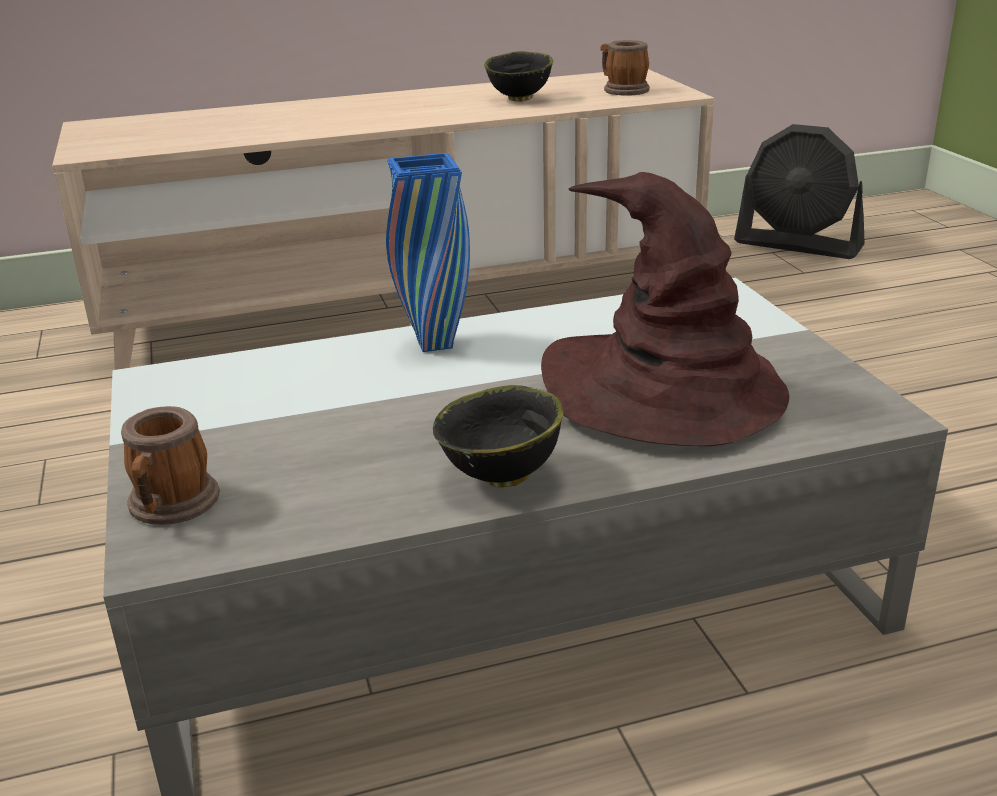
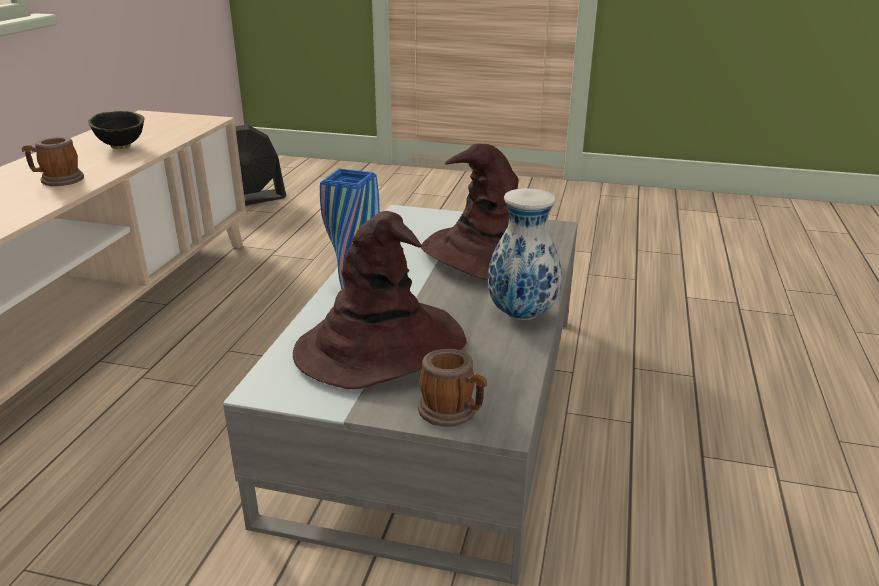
camera: 60 degrees left, 0 degrees up
black bowl [433,385,564,487] -> vase [488,188,562,320]
mug [601,40,650,96] -> mug moved to [22,137,84,186]
none -> brown hat [293,211,467,389]

